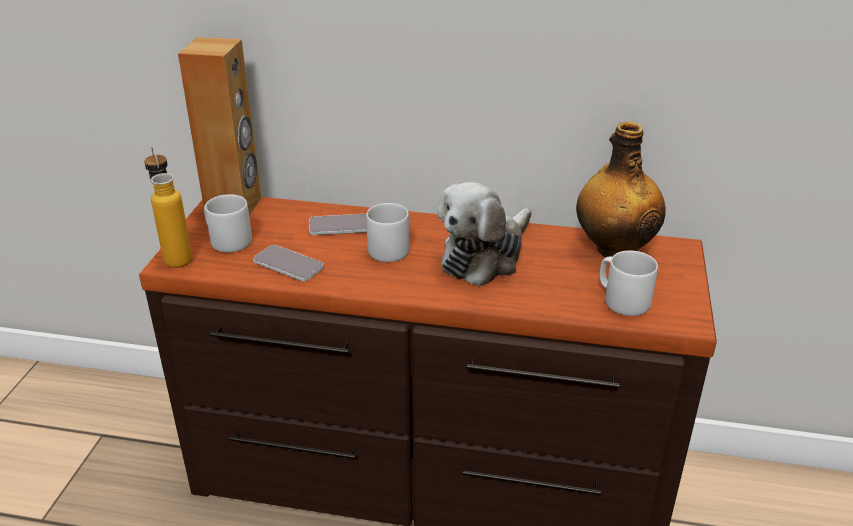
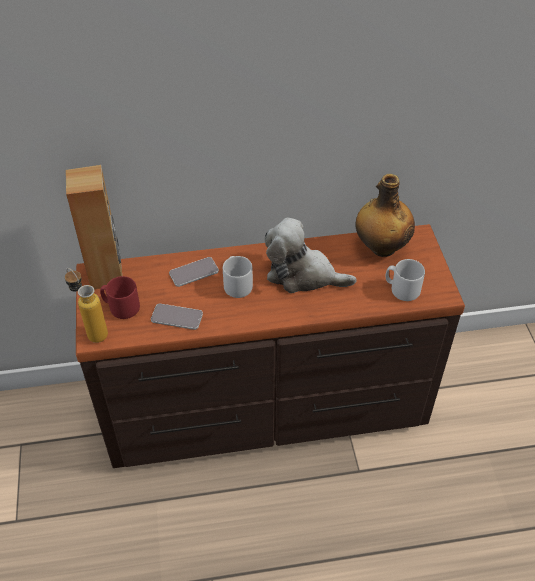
camera: 20 degrees left, 15 degrees up
grey mug [204,194,252,253] -> red mug [100,276,140,319]
plush toy [437,182,531,286] -> plush toy turned 90 degrees clockwise [264,218,357,293]

